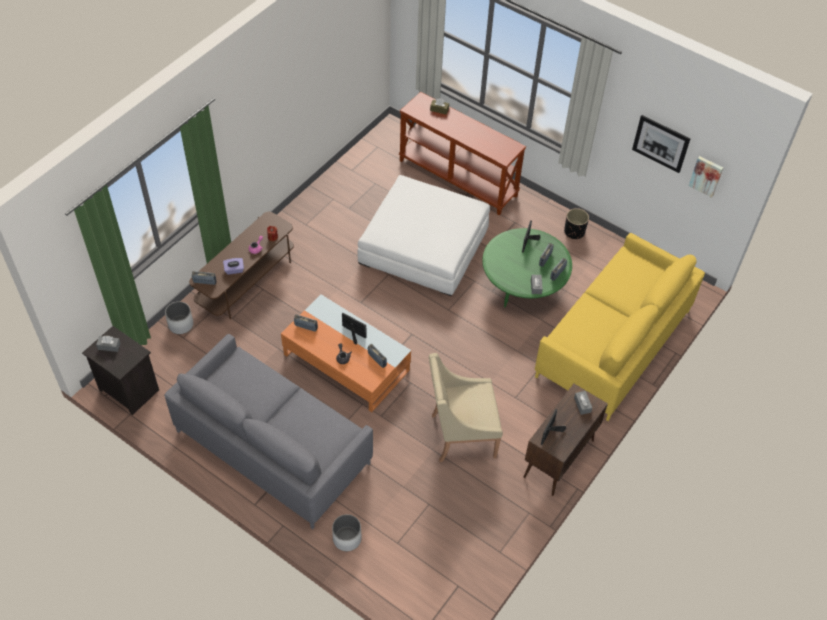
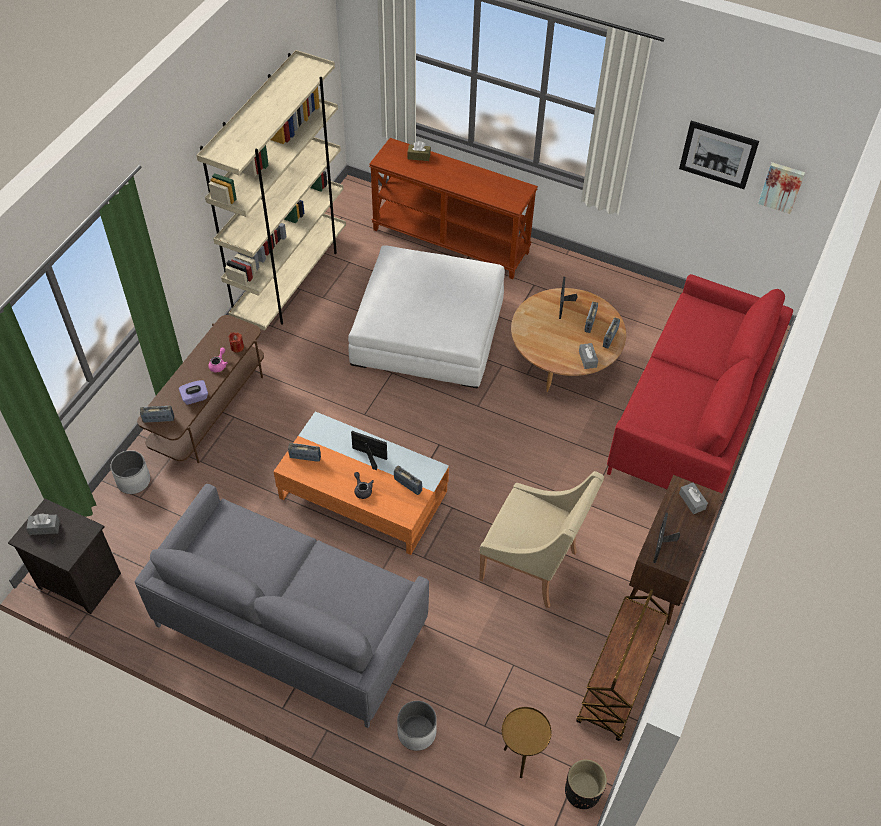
camera: 10 degrees left, 0 degrees up
beige armchair [429,353,503,462] -> beige armchair turned 135 degrees counterclockwise [479,471,604,608]
green coffee table [482,228,572,307] -> brown coffee table [511,288,626,392]
yellow sofa [535,233,705,421] -> red sofa [607,274,793,493]
black planter [564,208,589,239] -> black planter moved to [565,759,607,809]
none -> beige bookcase [196,50,346,331]
none -> brown side table [502,707,552,778]
none -> brown cart [576,589,669,741]

